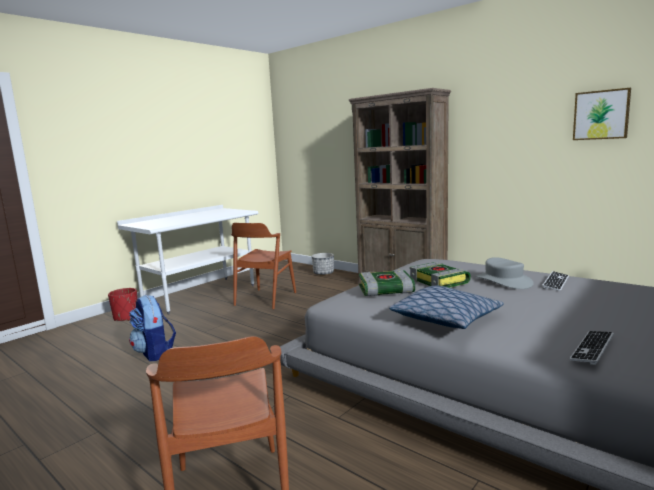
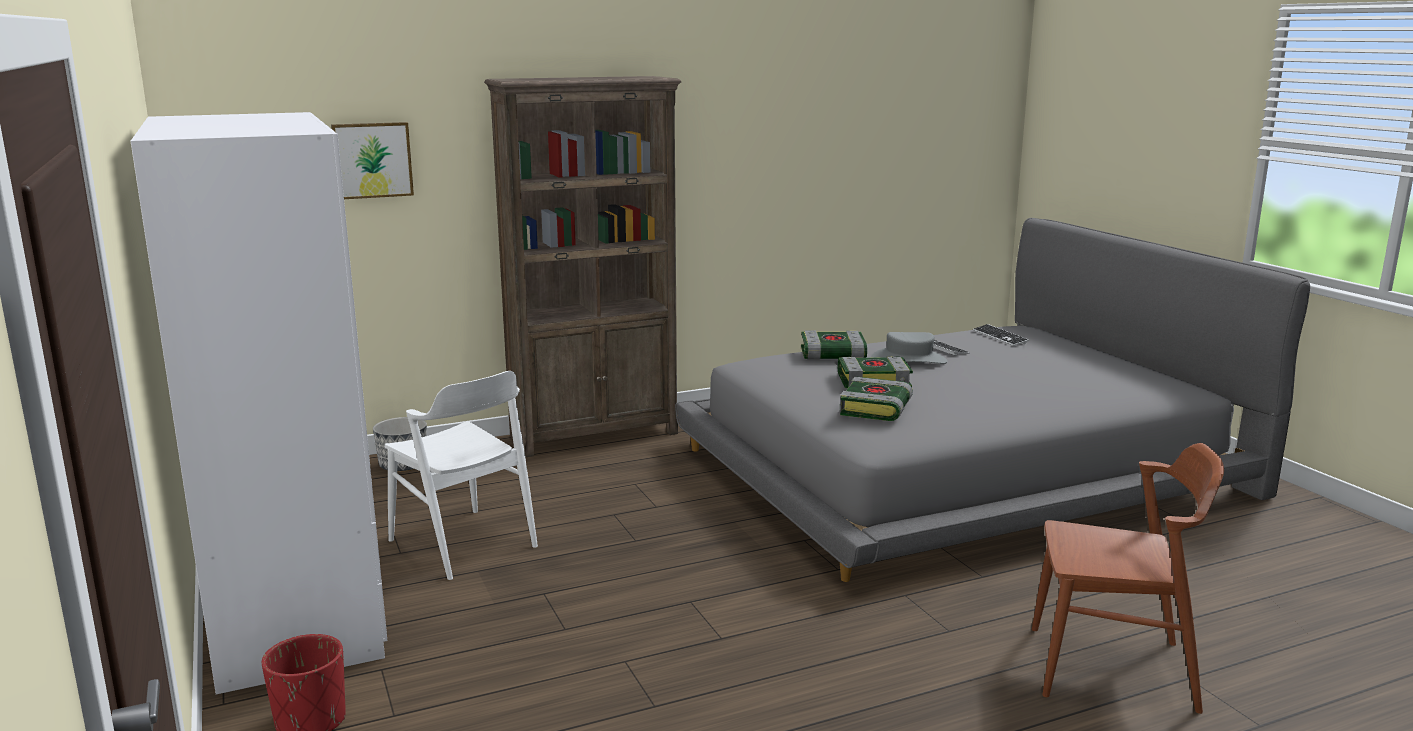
camera: 65 degrees left, 5 degrees up
white desk [117,205,258,314] -> white wardrobe [131,112,387,695]
backpack [129,295,176,361] -> none
brown chair [231,223,296,309] -> white chair [385,371,538,580]
pillow [389,286,504,329] -> none
keyboard [569,331,614,365] -> keyboard moved to [973,324,1029,346]
picture [573,88,631,140] -> picture moved to [331,122,414,199]
none -> book [801,331,867,360]

